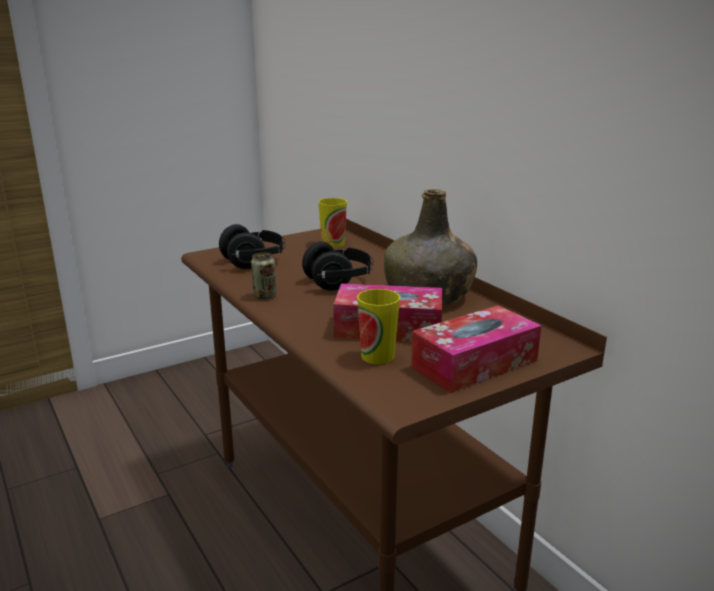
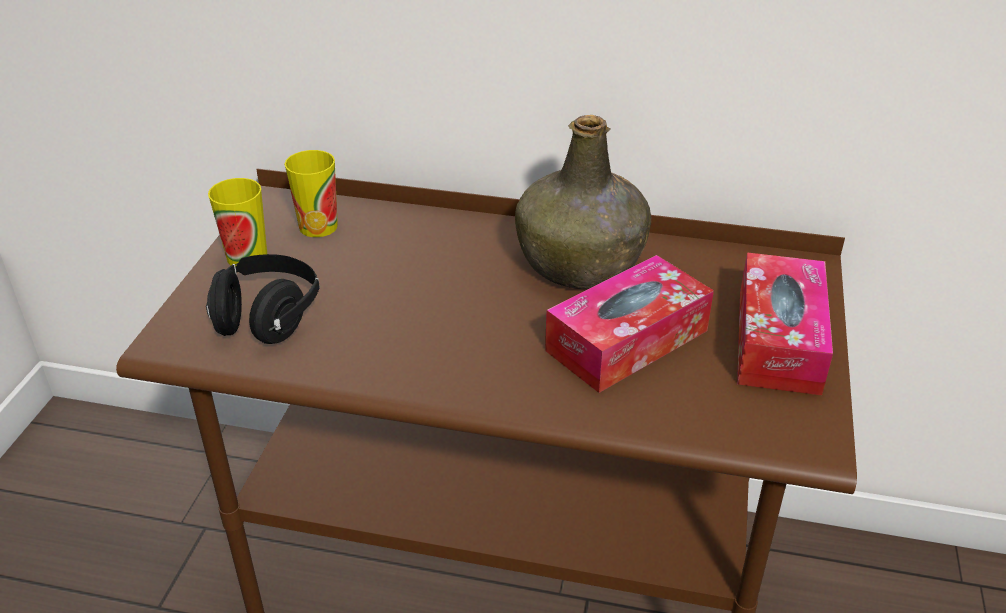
camera: 45 degrees left, 15 degrees up
can [251,253,276,299] -> none
black headphones [302,241,374,291] -> none
cup [357,289,400,365] -> cup moved to [208,178,267,266]

